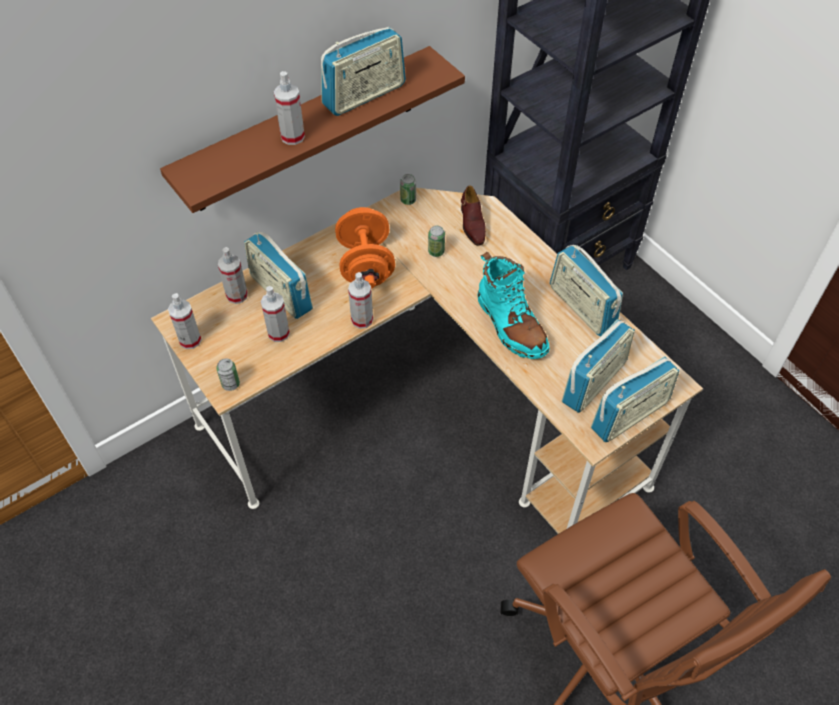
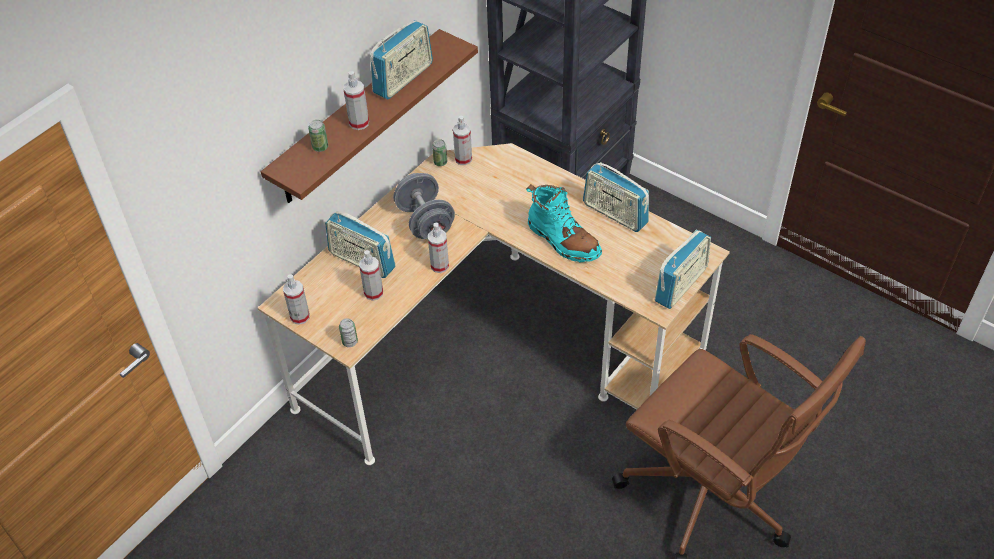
camera: 15 degrees left, 5 degrees down
spray bottle [218,247,248,304] -> spray bottle moved to [453,116,472,165]
orange dumbbell [335,207,395,289] -> grey dumbbell [393,173,455,239]
can [428,226,445,257] -> can moved to [308,120,328,152]
brown shoe [461,185,486,246] -> none
radio [562,319,635,413] -> none

